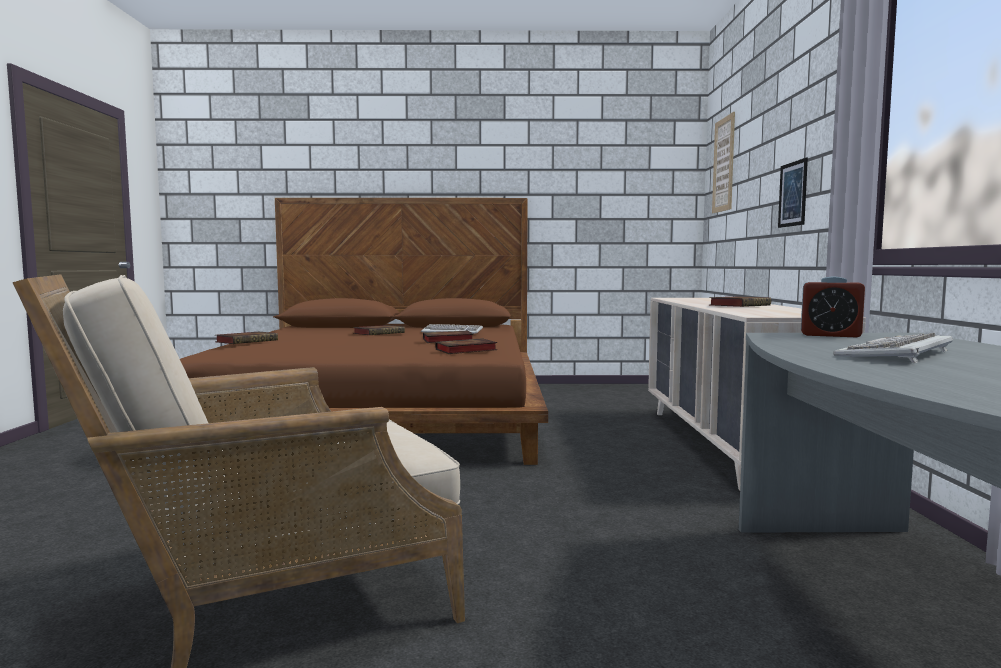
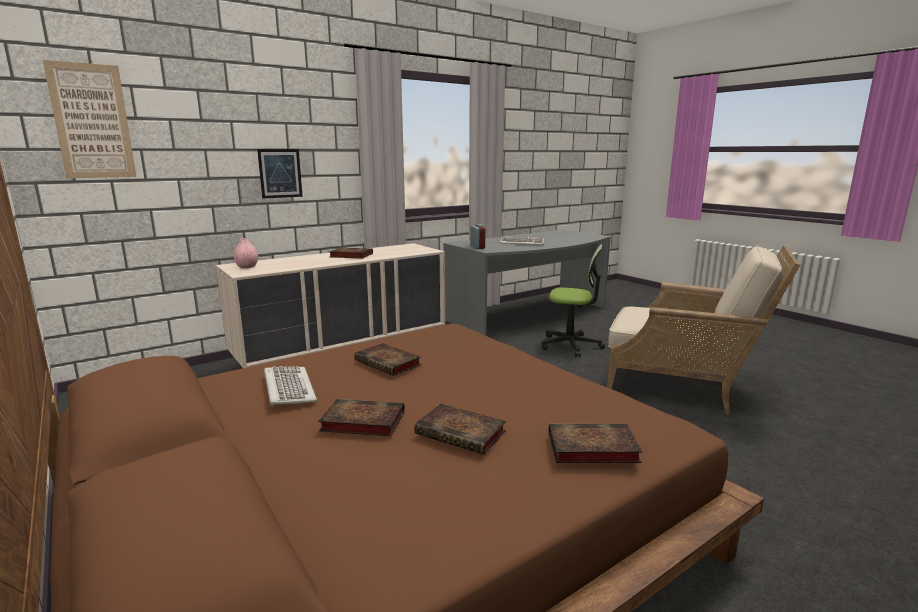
camera: 125 degrees left, 10 degrees up
book [435,338,497,354] -> book moved to [414,404,506,455]
none -> pink vase [234,238,258,268]
none -> office chair [542,244,605,357]

